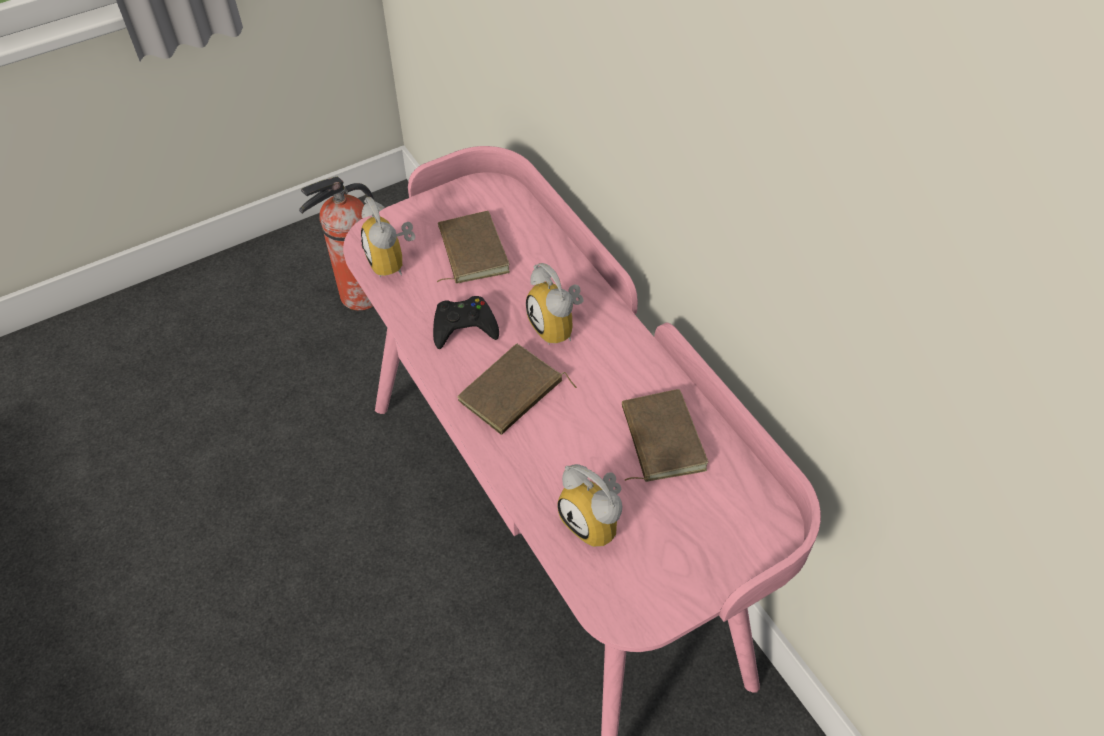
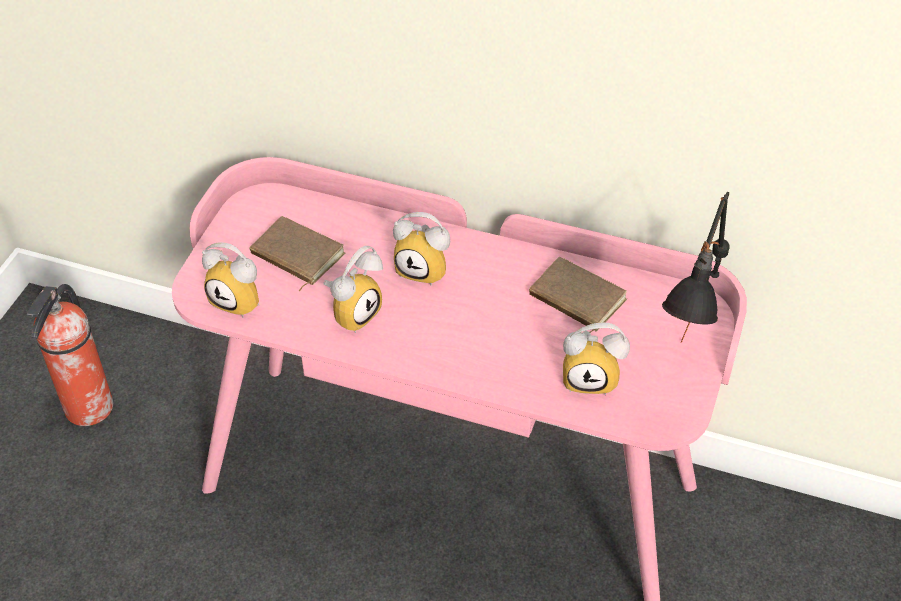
camera: 40 degrees left, 5 degrees down
black game controller [433,296,499,349] -> alarm clock [323,246,383,333]
brown book [458,344,577,435] -> none
none -> black table lamp [662,192,730,343]

